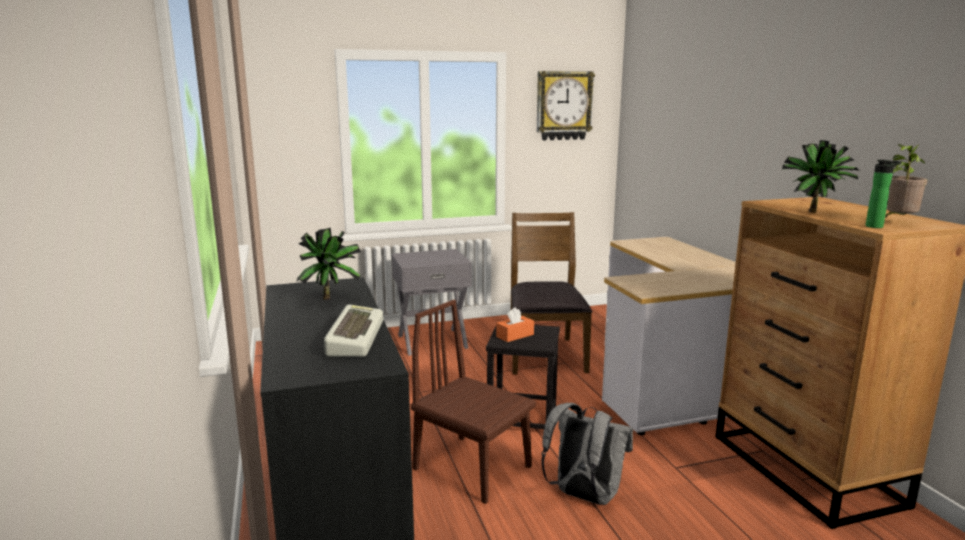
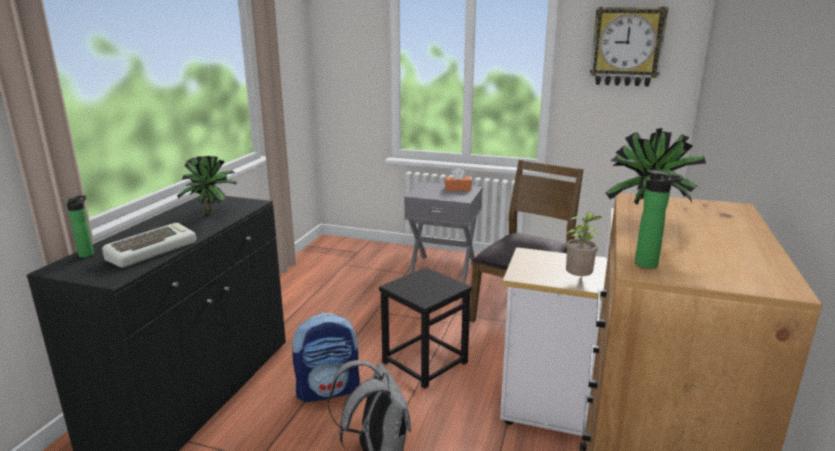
camera: 35 degrees right, 5 degrees up
brown chair [411,300,536,504] -> backpack [292,313,360,402]
orange tissue box [496,307,534,342] -> orange tissue box moved to [445,168,472,191]
potted plant [886,144,928,217] -> potted plant moved to [566,212,602,276]
none -> bottle [67,196,94,258]

